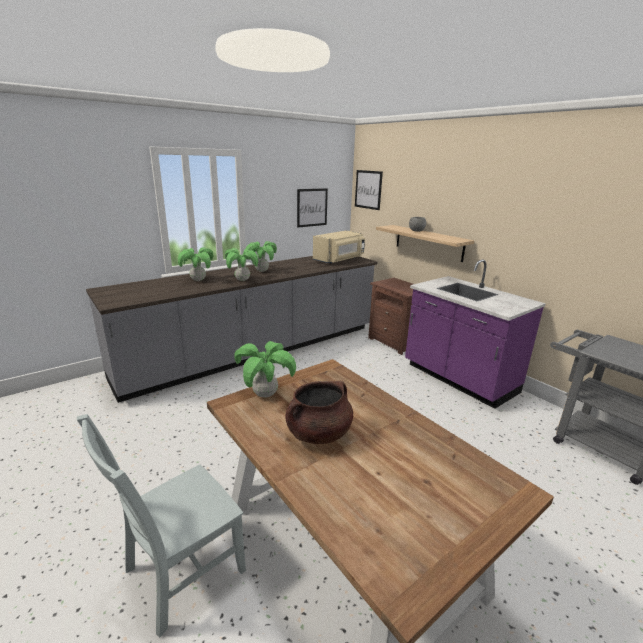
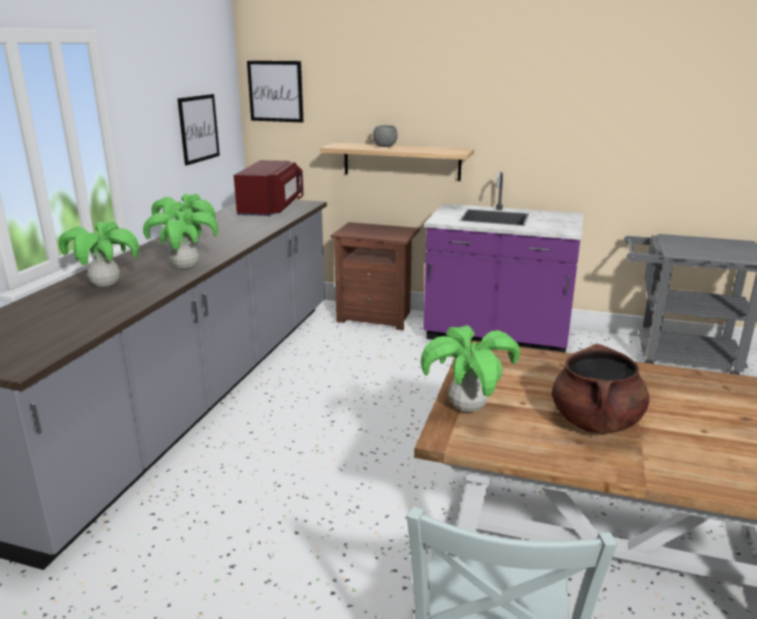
camera: 35 degrees left, 0 degrees up
beige microwave [313,230,365,264] -> red microwave [234,160,303,216]

